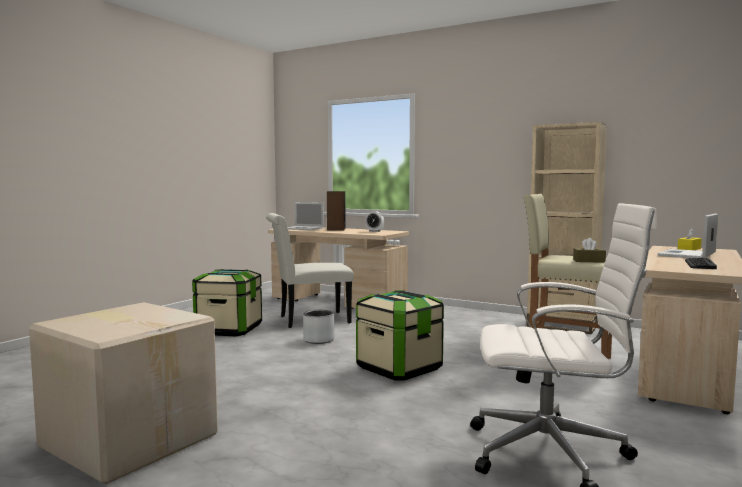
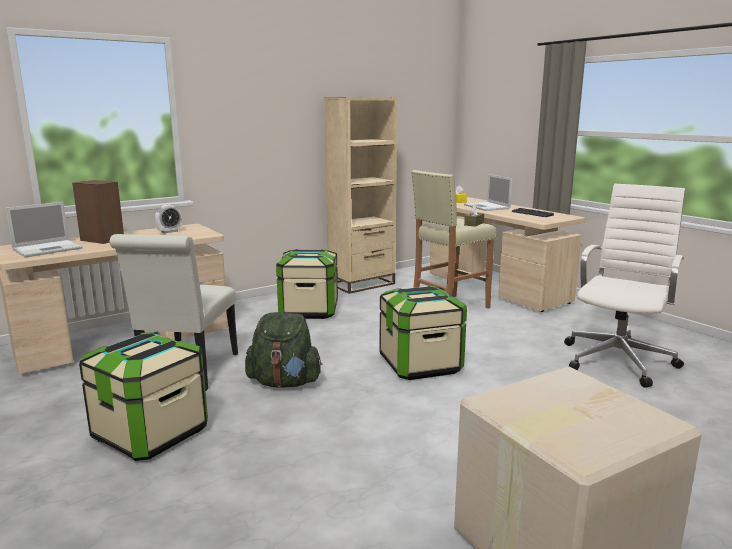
camera: 65 degrees left, 10 degrees up
grey planter [303,310,335,344] -> green backpack [245,312,322,388]
none -> storage box [276,249,338,319]

